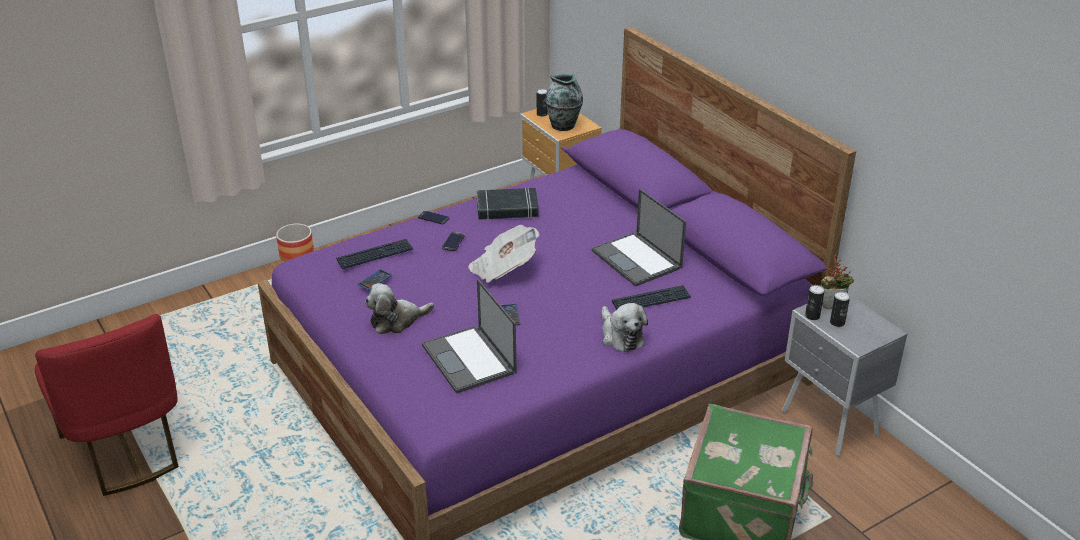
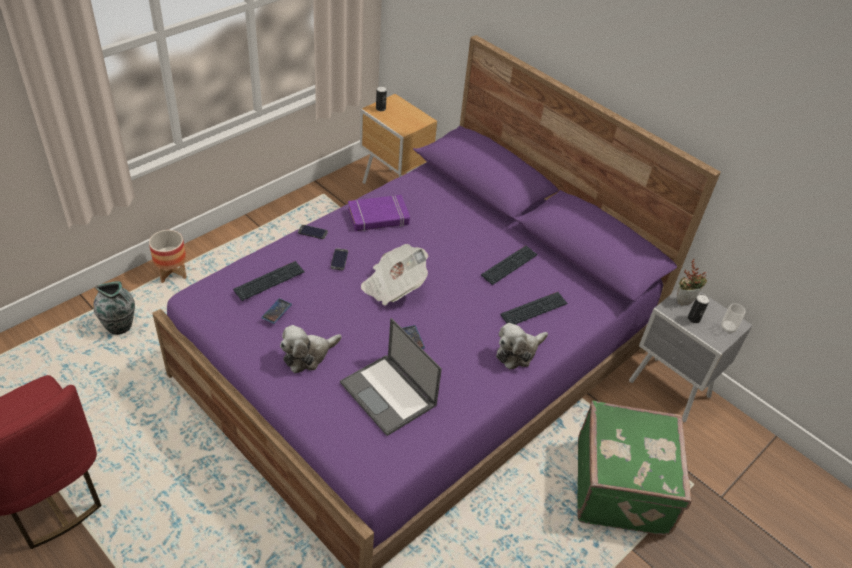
camera: 15 degrees left, 10 degrees up
black book [477,188,539,220] -> purple book [348,195,410,231]
vase [545,74,583,131] -> vase moved to [94,281,135,335]
laptop [592,189,686,287] -> keyboard [481,245,538,285]
plush toy [602,303,648,352] -> plush toy turned 90 degrees clockwise [496,323,548,370]
can [805,285,825,320] -> none
none -> cup [721,304,746,334]

